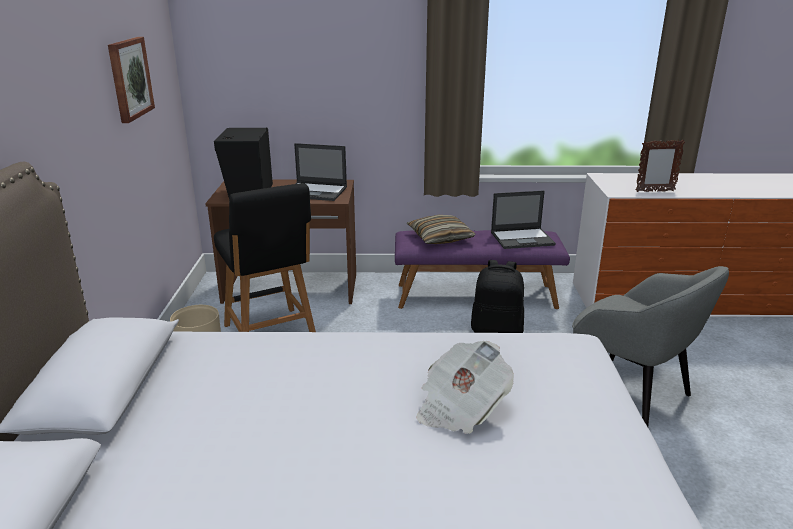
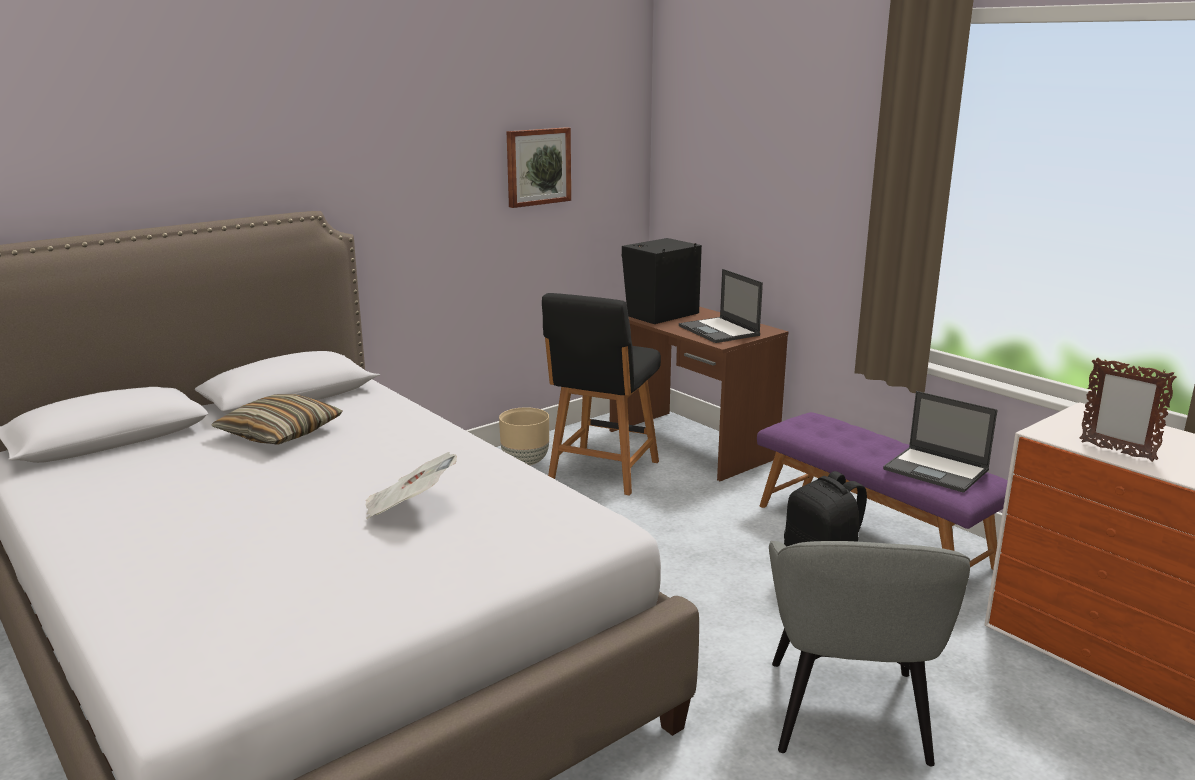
camera: 50 degrees right, 5 degrees down
pillow [407,215,475,244] -> pillow moved to [211,394,343,444]

